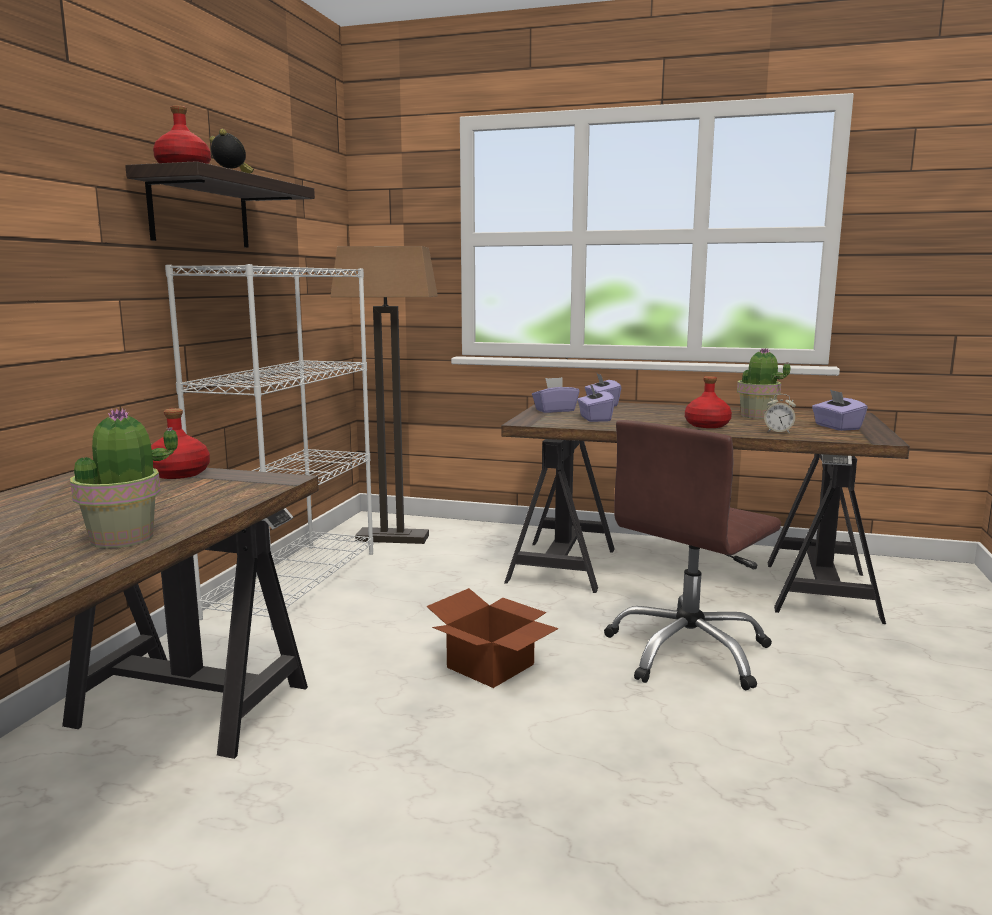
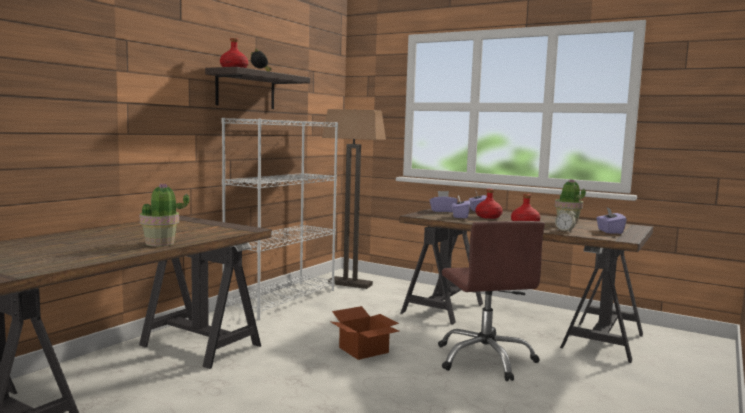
camera: 15 degrees right, 5 degrees down
red bottle [151,408,210,479] -> red bottle moved to [476,189,503,219]
brown office chair [604,420,781,690] -> brown office chair turned 75 degrees counterclockwise [438,221,545,381]

